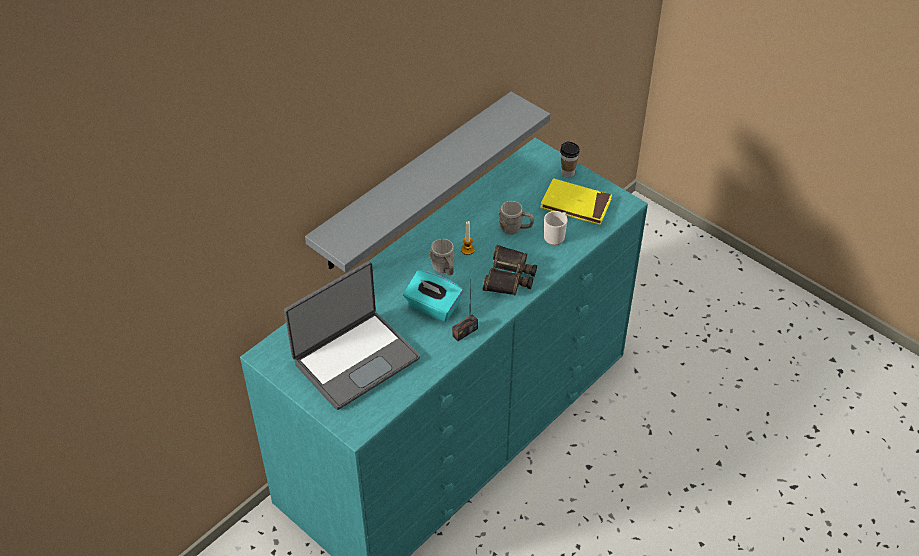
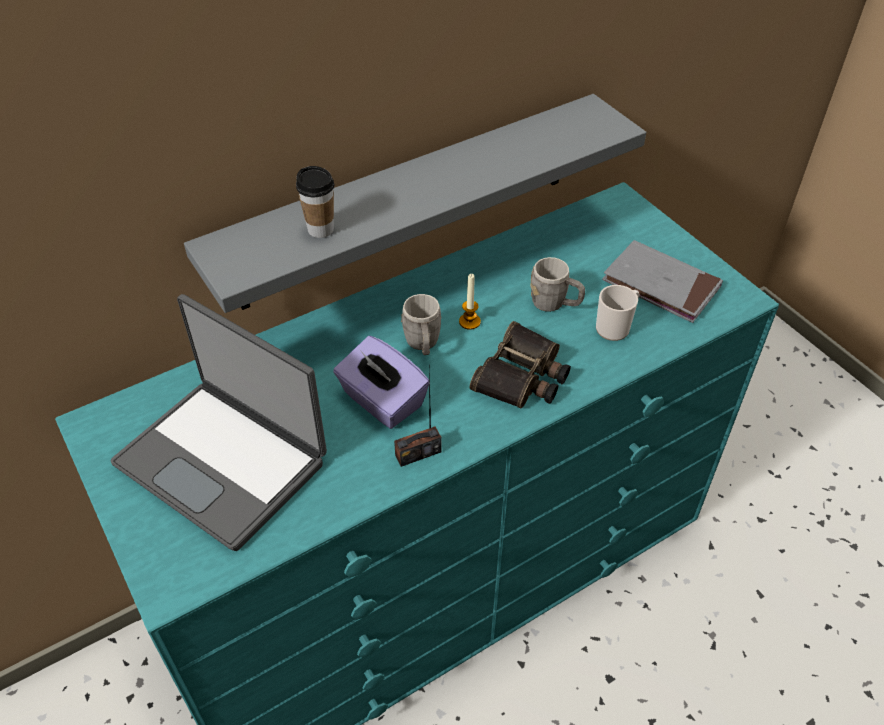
camera: 15 degrees right, 0 degrees up
laptop [284,261,420,410] -> laptop turned 60 degrees clockwise [111,294,327,551]
turquoise tissue box [403,270,463,322] -> purple tissue box [333,336,429,429]
yellow book [540,178,612,225] -> grey book [602,240,723,323]
cup [560,142,580,177] -> cup moved to [296,166,334,238]

